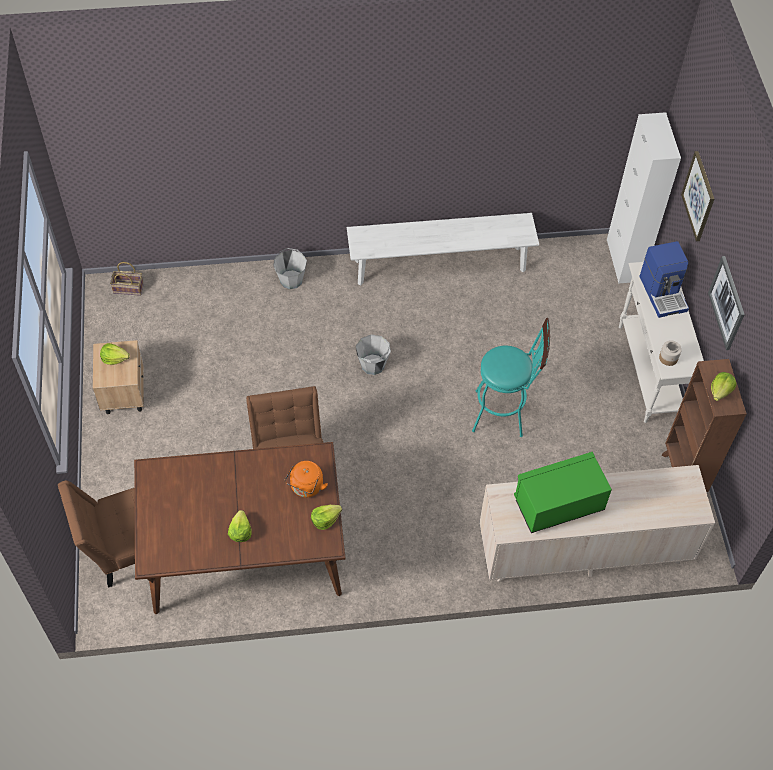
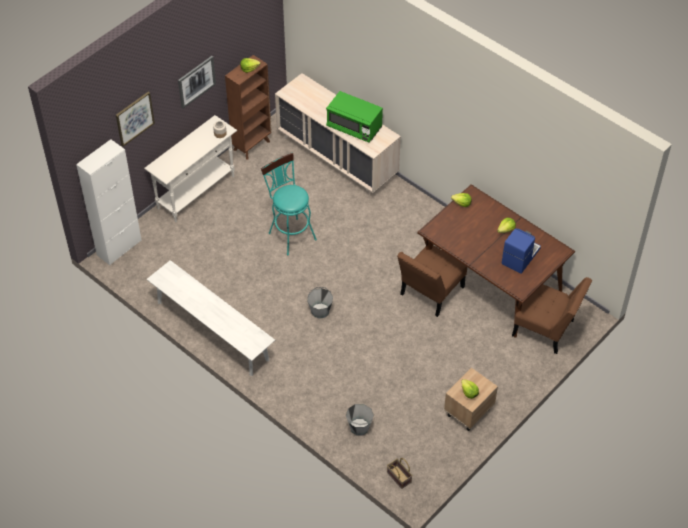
camera: 130 degrees left, 5 degrees down
grey bucket [273,248,307,289] -> grey bucket moved to [346,404,374,435]
orange kettle [285,461,328,498] -> none
coffee machine [639,241,689,318] -> coffee machine moved to [502,228,541,274]

